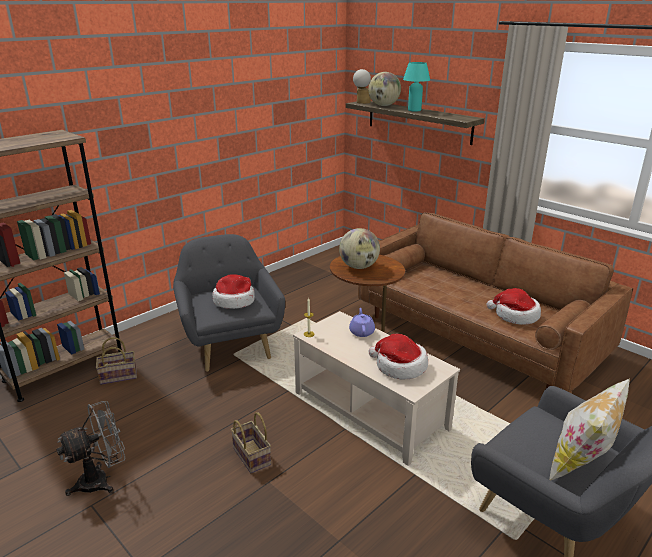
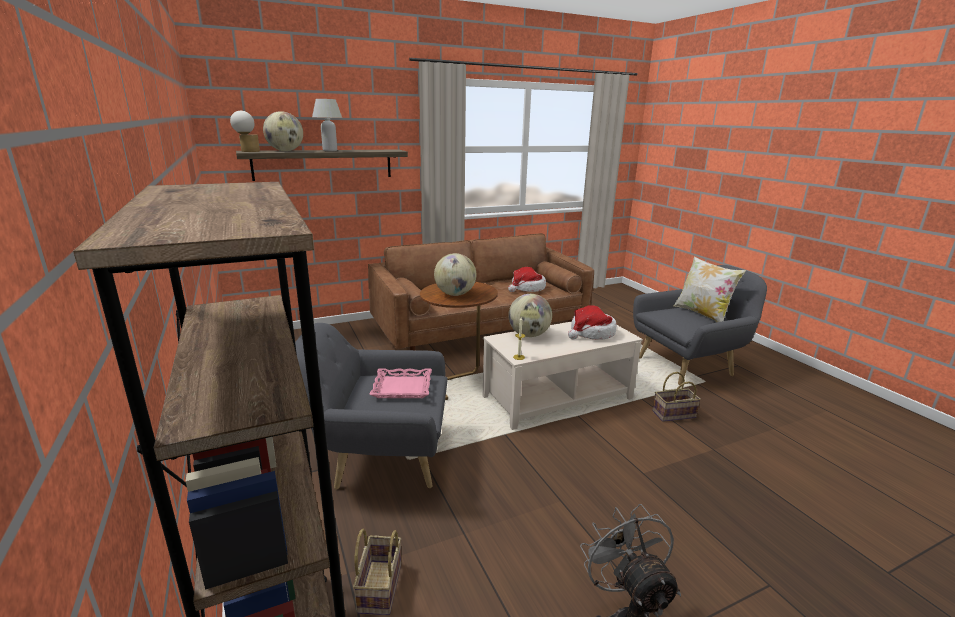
camera: 70 degrees left, 5 degrees down
hat [212,274,255,309] -> pink tray [369,368,432,398]
basket [231,412,271,473] -> basket moved to [652,372,701,422]
purple teapot [349,308,375,337] -> globe [508,294,552,337]
turquoise table lamp [403,62,430,112] -> white table lamp [312,99,342,151]

